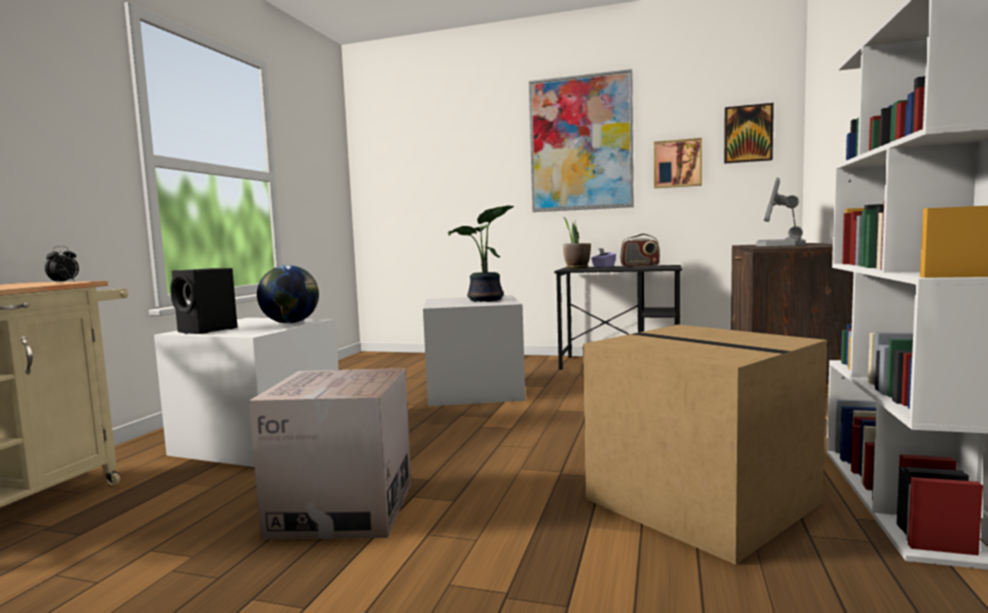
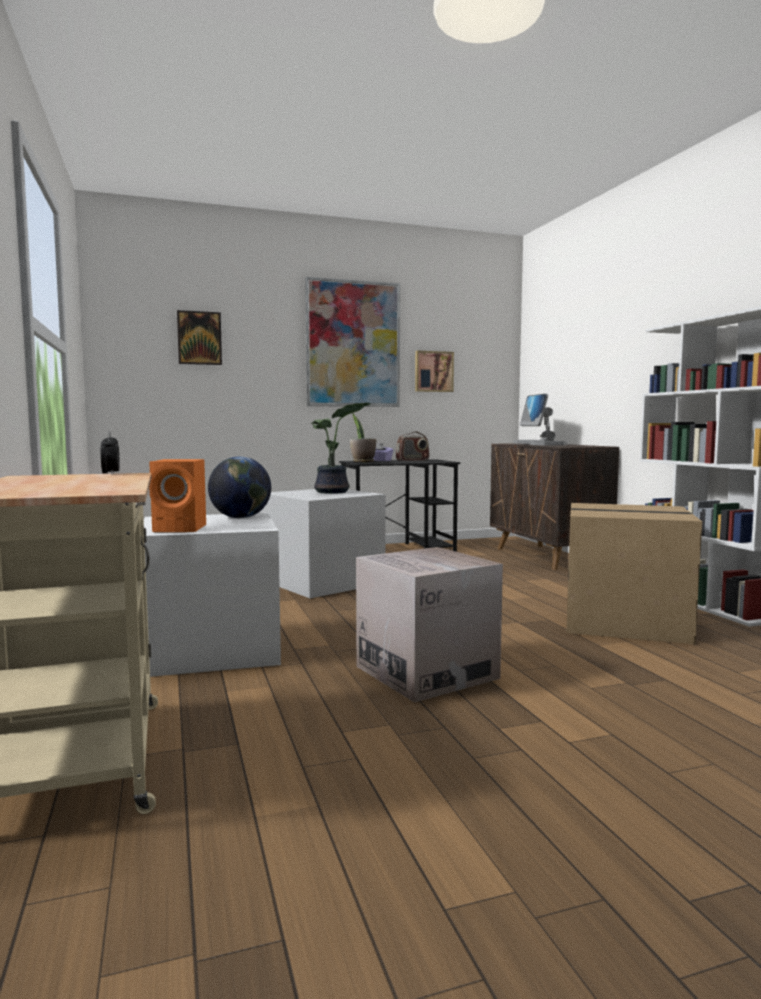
camera: 35 degrees left, 0 degrees up
black speaker [170,268,238,334] -> orange speaker [149,459,206,532]
picture [724,103,774,164] -> picture moved to [177,310,222,365]

